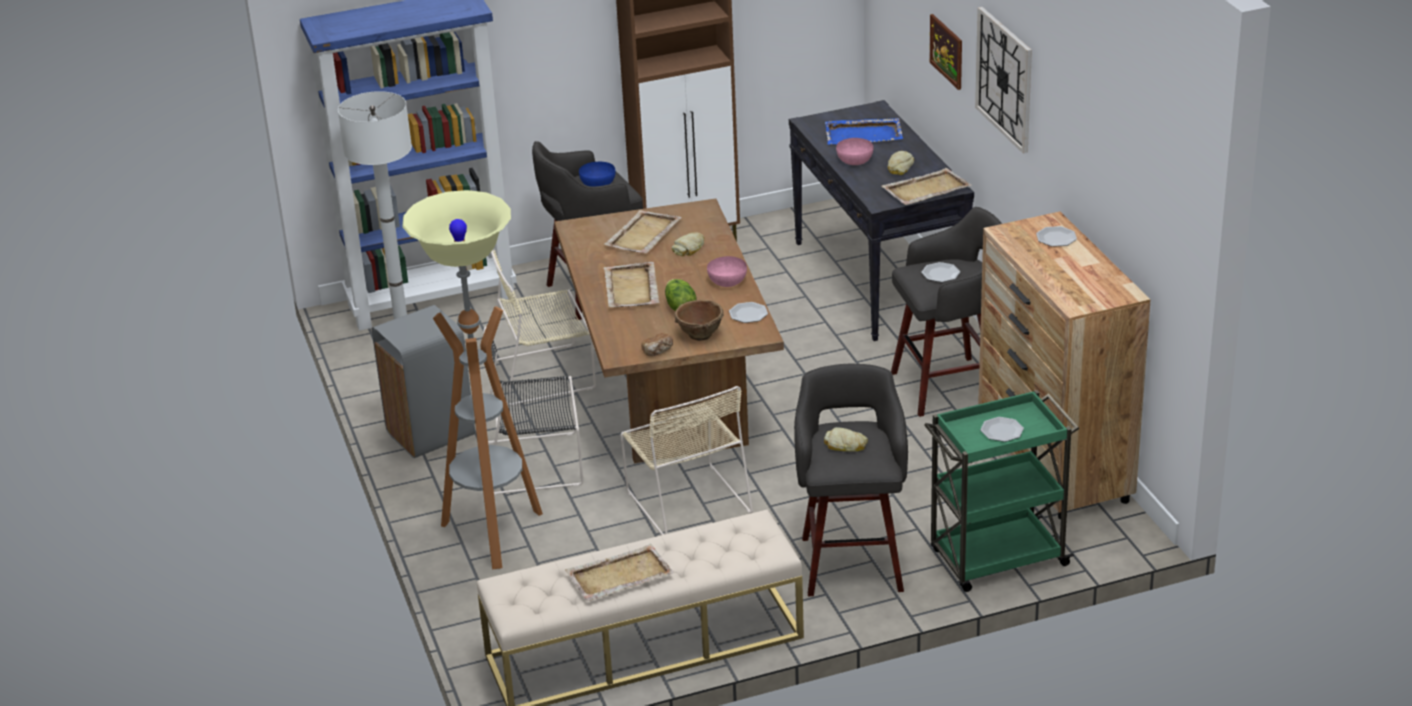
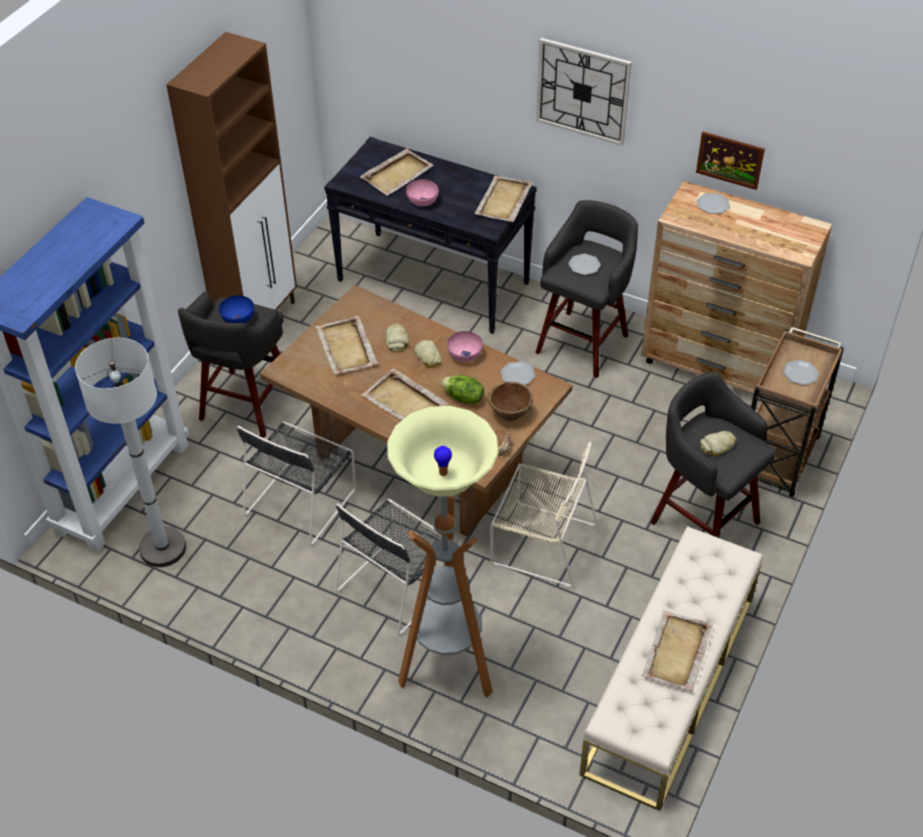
camera: 45 degrees left, 15 degrees up
grey trash can [372,305,475,458] -> none
beige chair [491,250,596,406] -> black chair [237,421,356,546]
blue tray [825,118,903,145] -> beige tray [360,148,434,196]
bread [887,151,914,175] -> bread moved to [414,340,442,368]
green cart [924,390,1079,592] -> brown cart [751,327,844,497]
picture [930,14,962,90] -> picture moved to [696,132,765,190]

